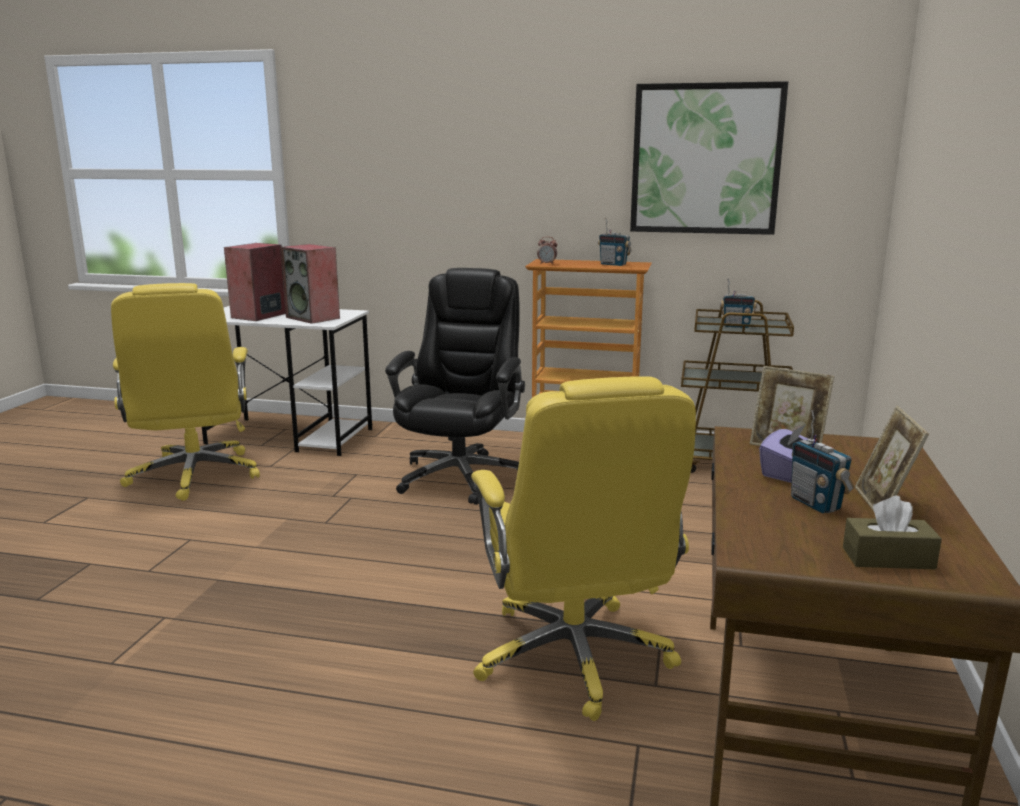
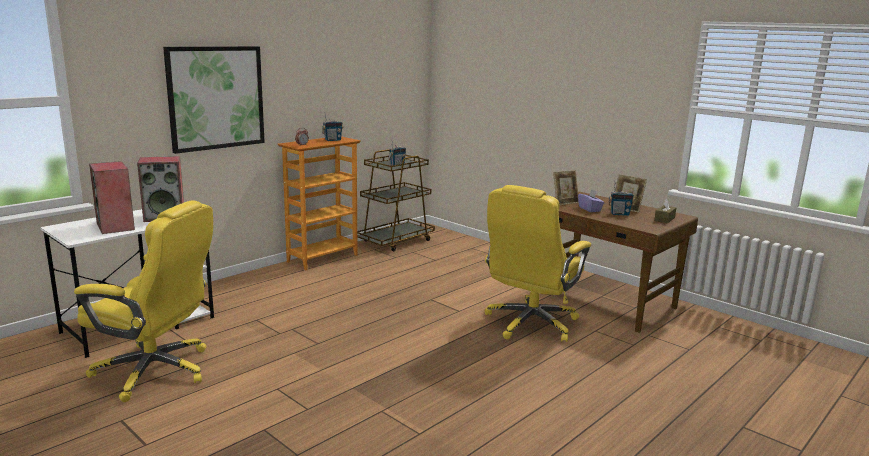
camera: 60 degrees left, 0 degrees up
black office chair [385,268,525,505] -> none
yellow office chair [471,376,696,721] -> yellow office chair turned 105 degrees clockwise [485,185,591,342]
picture [630,81,788,235] -> picture moved to [163,46,265,154]

